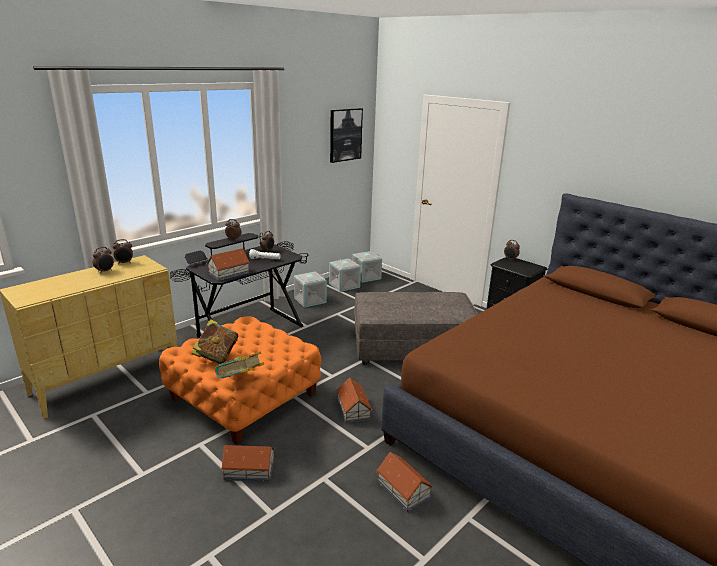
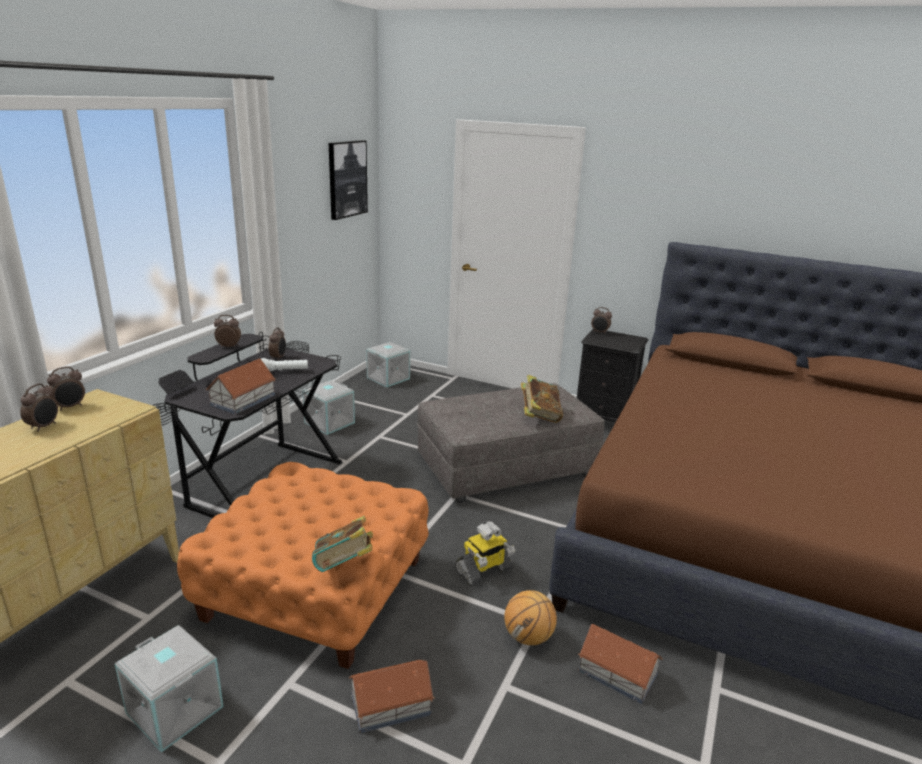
camera: 20 degrees left, 0 degrees up
book [192,319,238,364] -> book moved to [521,375,563,423]
grey storage box [329,258,361,292] -> grey storage box moved to [115,625,223,752]
toy house [336,377,372,423] -> toy robot [455,521,516,586]
none -> basketball [504,590,557,645]

